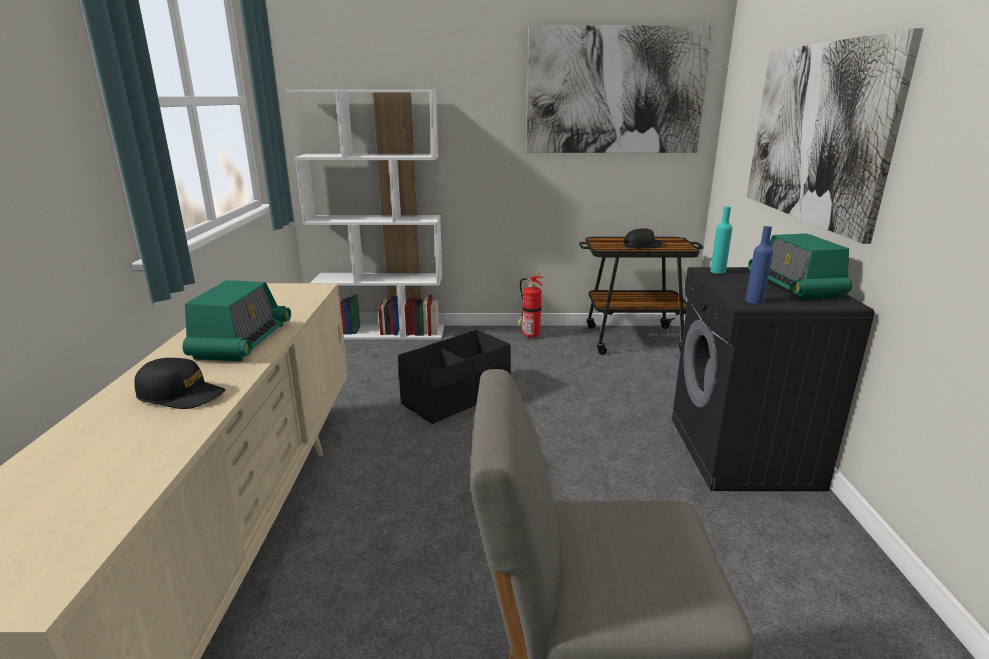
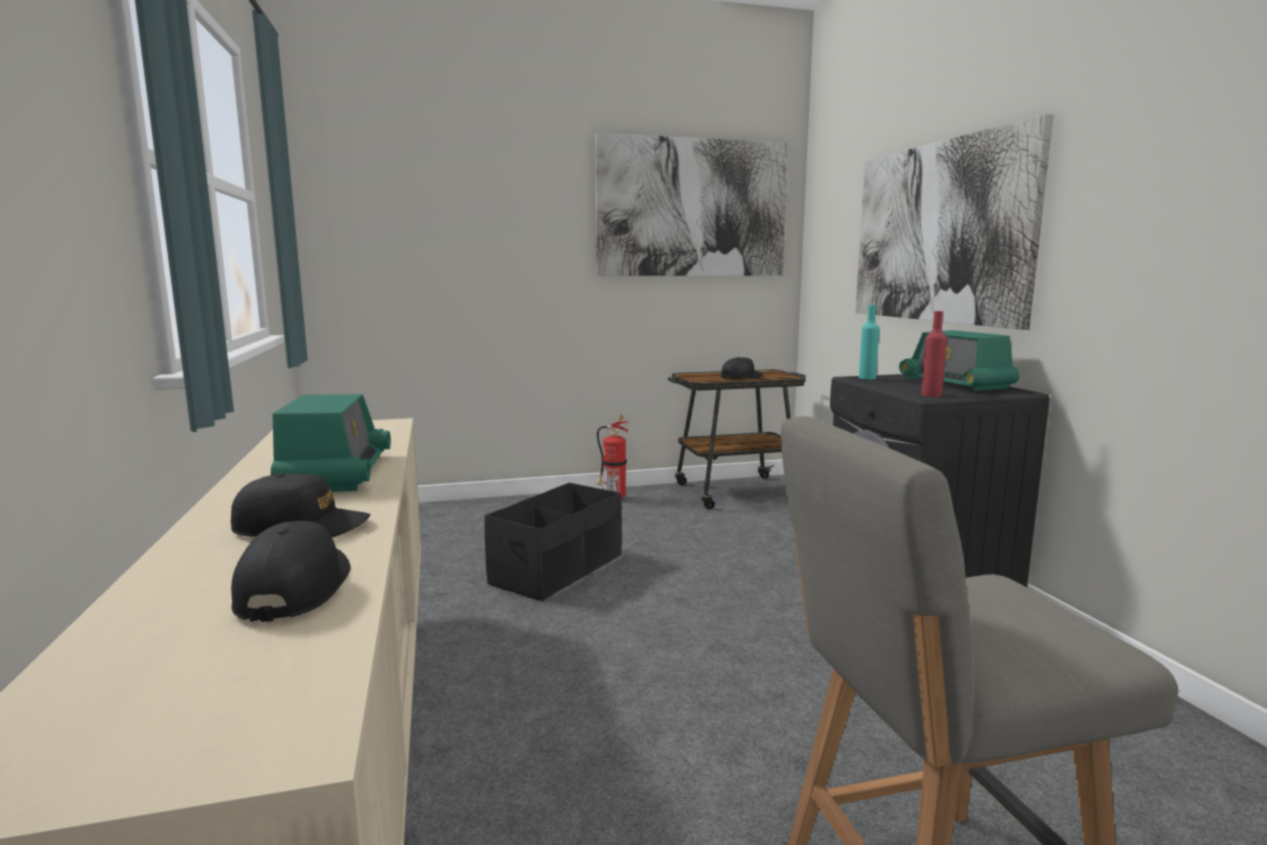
camera: 15 degrees left, 10 degrees down
white bookcase [286,89,444,339] -> none
blue bottle [746,226,773,304] -> red bottle [921,311,947,397]
none -> black cap [231,521,351,622]

